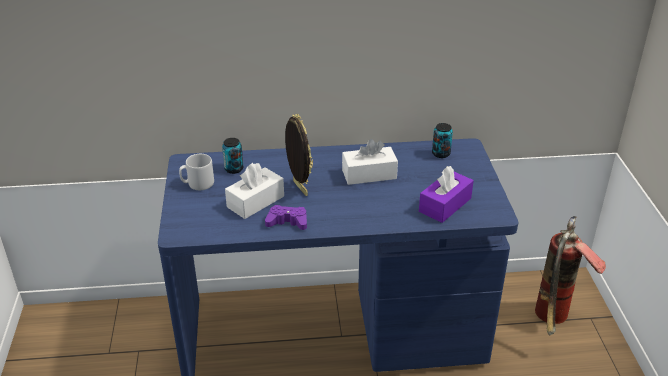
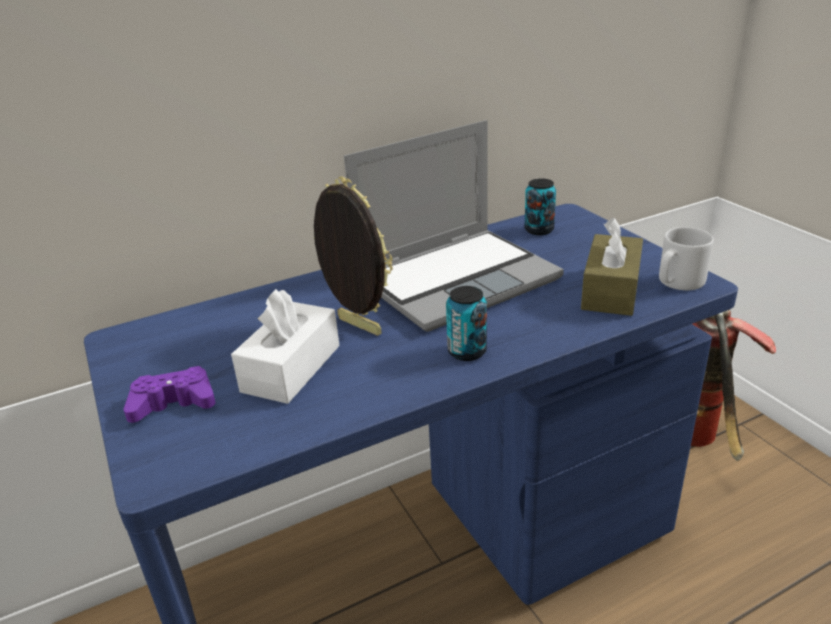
camera: 20 degrees left, 5 degrees down
grey mug [179,154,214,190] -> grey mug moved to [659,227,714,290]
can [222,138,243,174] -> can moved to [446,286,487,361]
purple game controller [265,205,307,230] -> purple game controller moved to [124,366,216,423]
white tissue box [342,139,398,185] -> laptop [344,120,564,332]
purple tissue box [419,166,474,223] -> brown tissue box [581,217,643,316]

